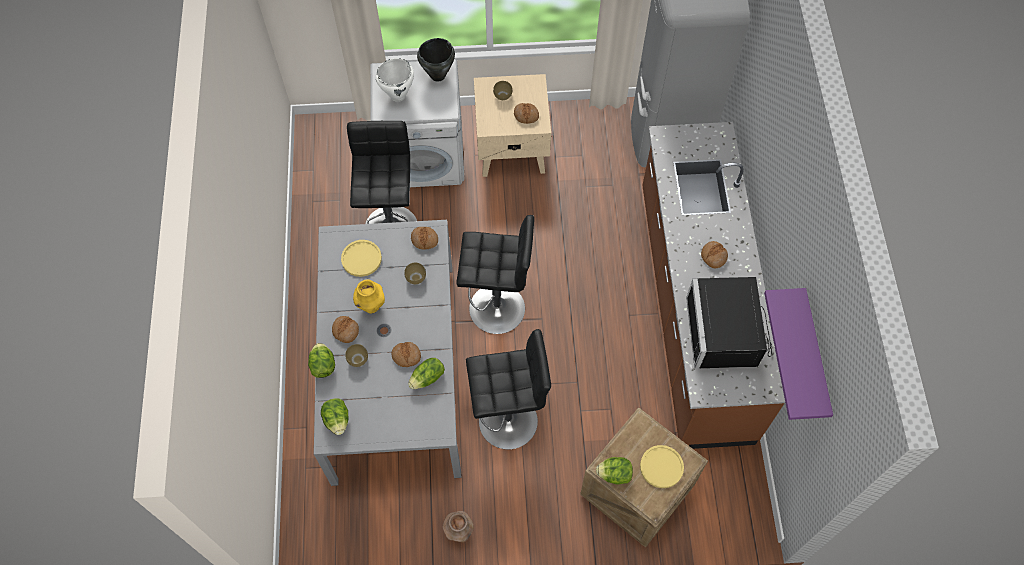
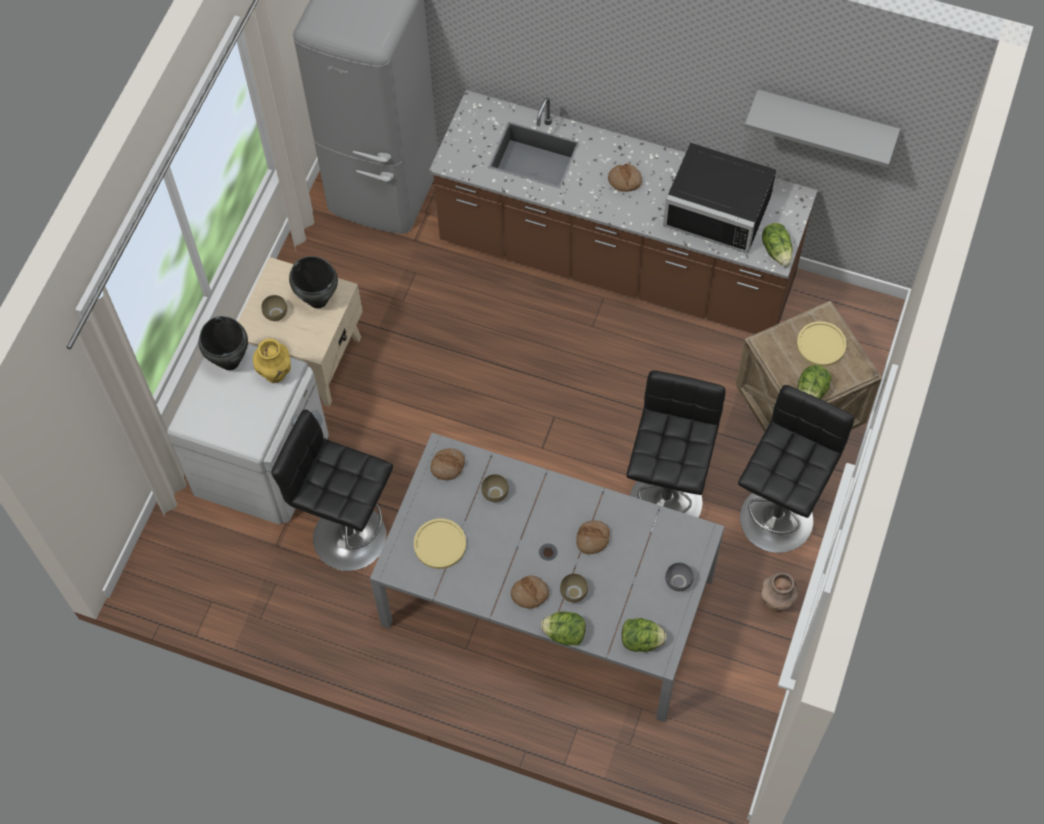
camera: 65 degrees left, 0 degrees up
yellow vase [353,279,385,313] -> yellow vase moved to [253,339,291,383]
white cooking pot [376,58,414,102] -> none
lettuce [408,358,445,389] -> lettuce moved to [762,223,792,266]
black stool [456,215,534,334] -> black stool moved to [738,385,854,553]
bread [514,103,539,124] -> black cooking pot [289,256,338,309]
purple shelf [764,288,833,420] -> grey shelf [744,89,900,168]
none -> grey bowl [665,563,694,591]

